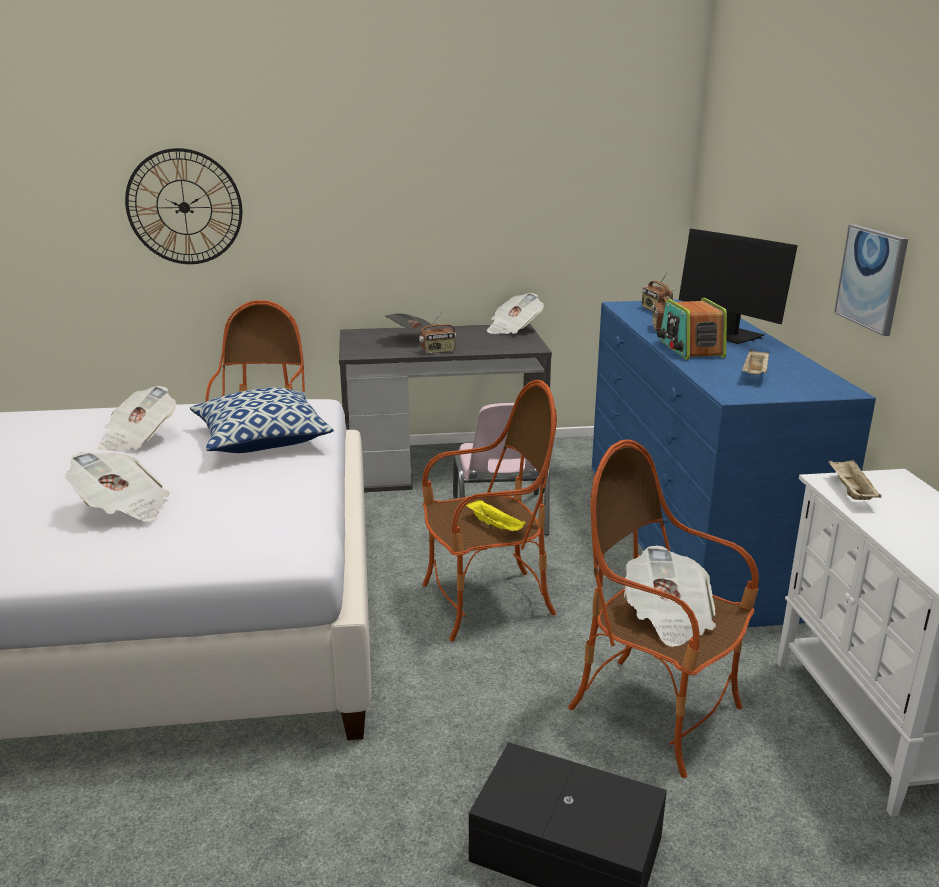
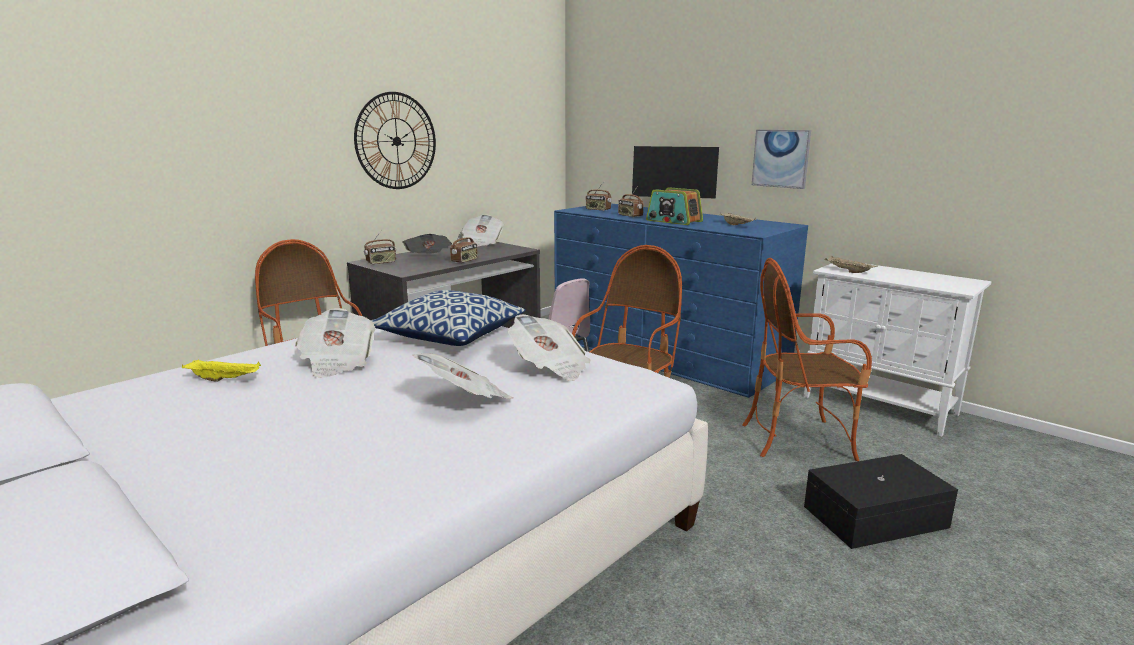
camera: 40 degrees left, 5 degrees down
wall clock [125,148,242,264] -> wall clock moved to [354,92,436,189]
yellow tray [466,500,526,531] -> yellow tray moved to [182,359,261,382]
newspaper [624,546,716,647] -> newspaper moved to [508,314,591,381]
none -> radio [364,230,396,265]

